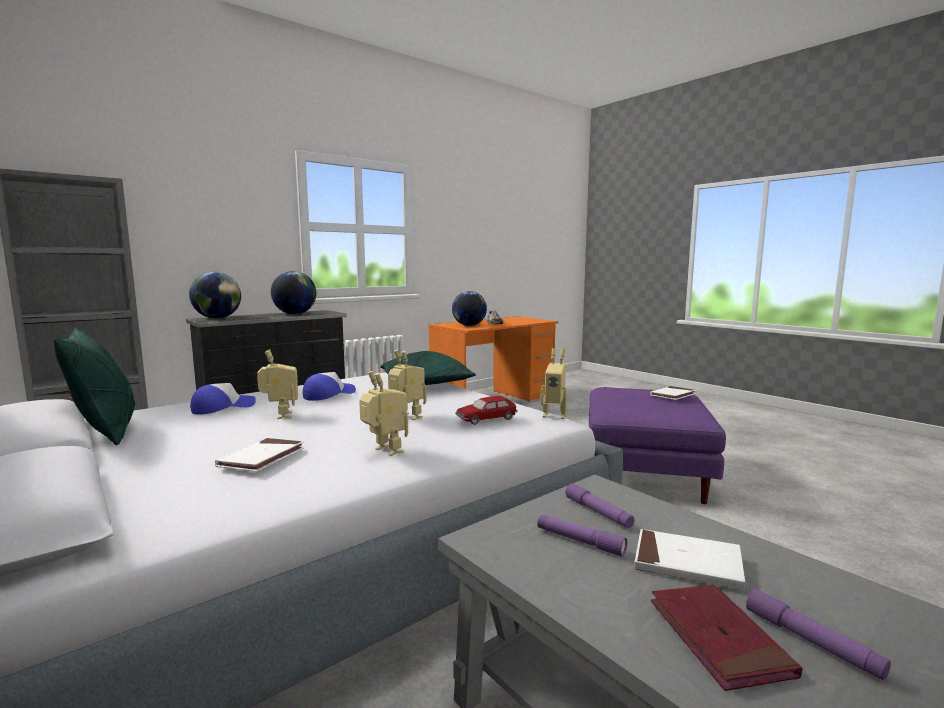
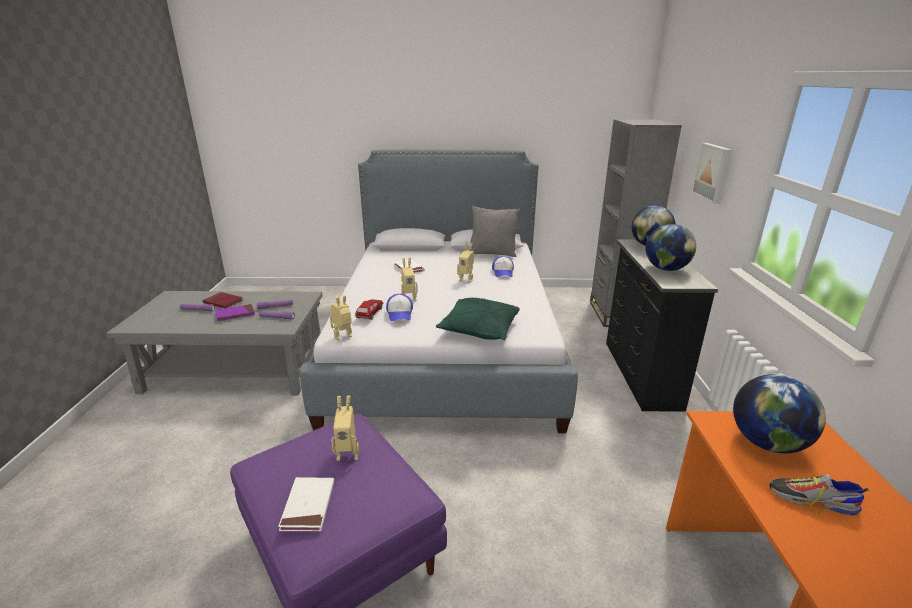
camera: 130 degrees right, 15 degrees up
green pillow [54,327,135,445] -> grey pillow [471,206,520,257]
cap [303,372,356,401] -> cap moved to [386,294,413,322]
toy robot [359,371,408,456] -> toy robot moved to [331,396,359,461]
white book [634,529,745,590] -> purple book [215,304,255,321]
none -> picture [691,143,732,204]

